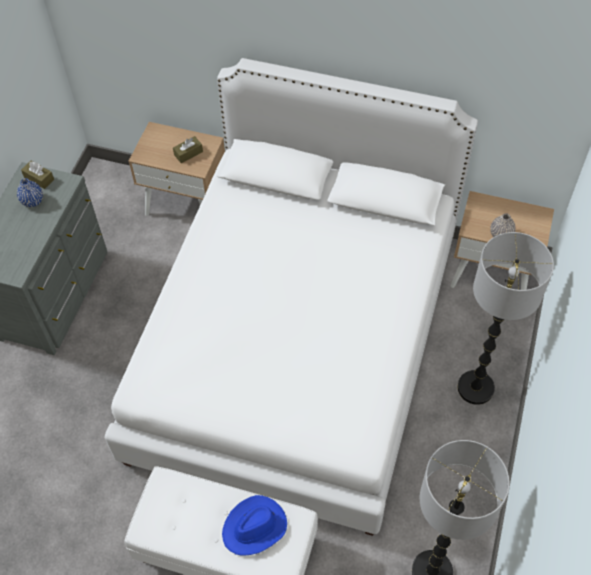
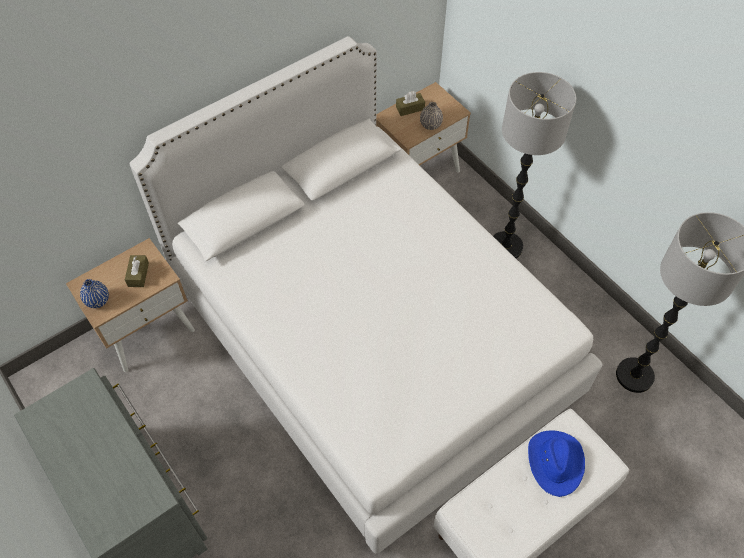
camera: 55 degrees left, 0 degrees up
blue vase [17,178,43,207] -> blue vase moved to [80,279,109,308]
brown tissue box [21,161,54,189] -> brown tissue box moved to [396,91,425,116]

